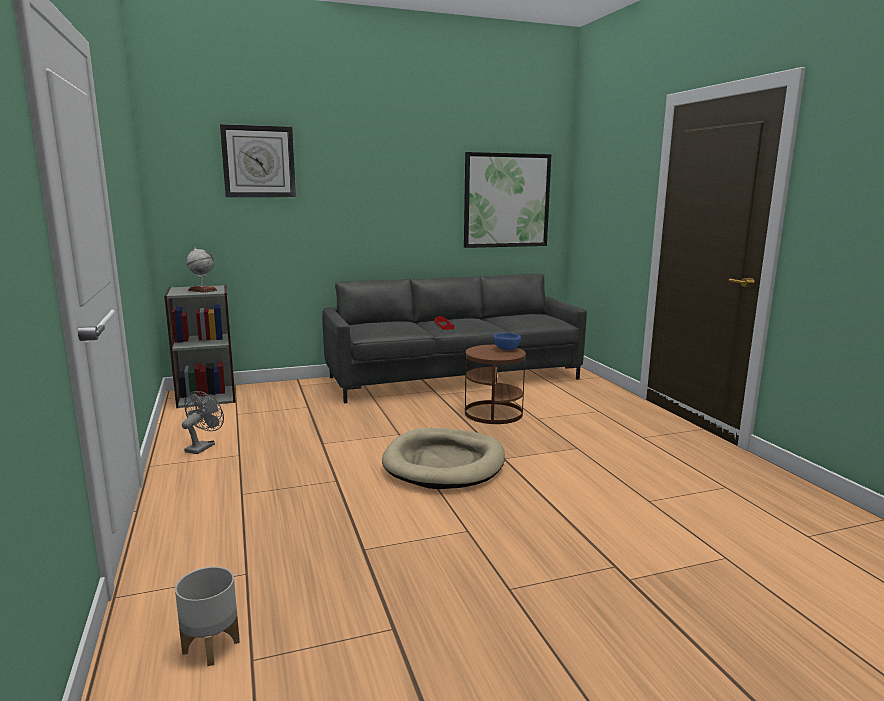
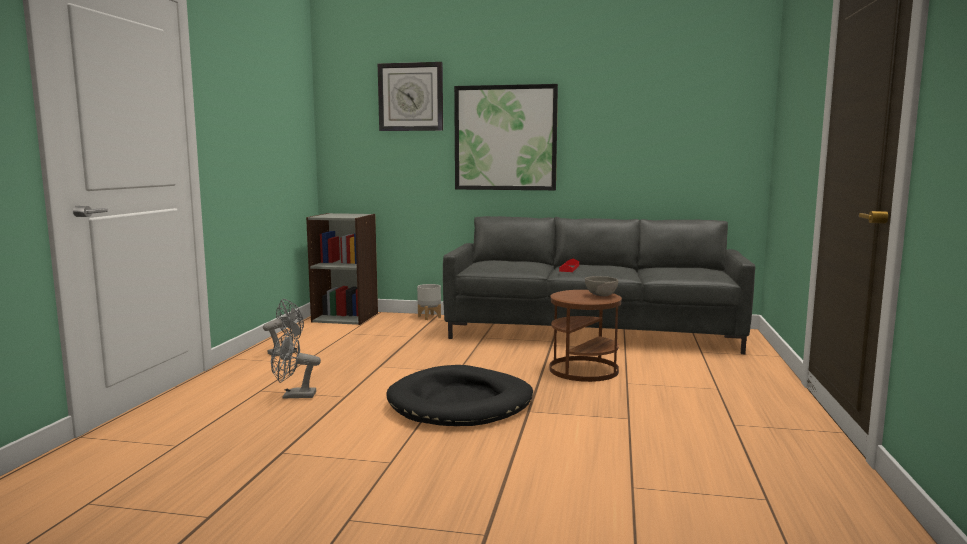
camera: 30 degrees right, 5 degrees down
grey planter [175,566,240,666] -> grey planter moved to [417,284,441,320]
globe [186,247,217,293] -> none
beige dog bed [382,428,505,489] -> black dog bed [386,365,533,426]
picture [464,152,551,248] -> picture moved to [454,84,558,190]
blue bowl [493,333,521,350] -> grey bowl [585,276,618,296]
none -> grey fan [271,331,321,399]

